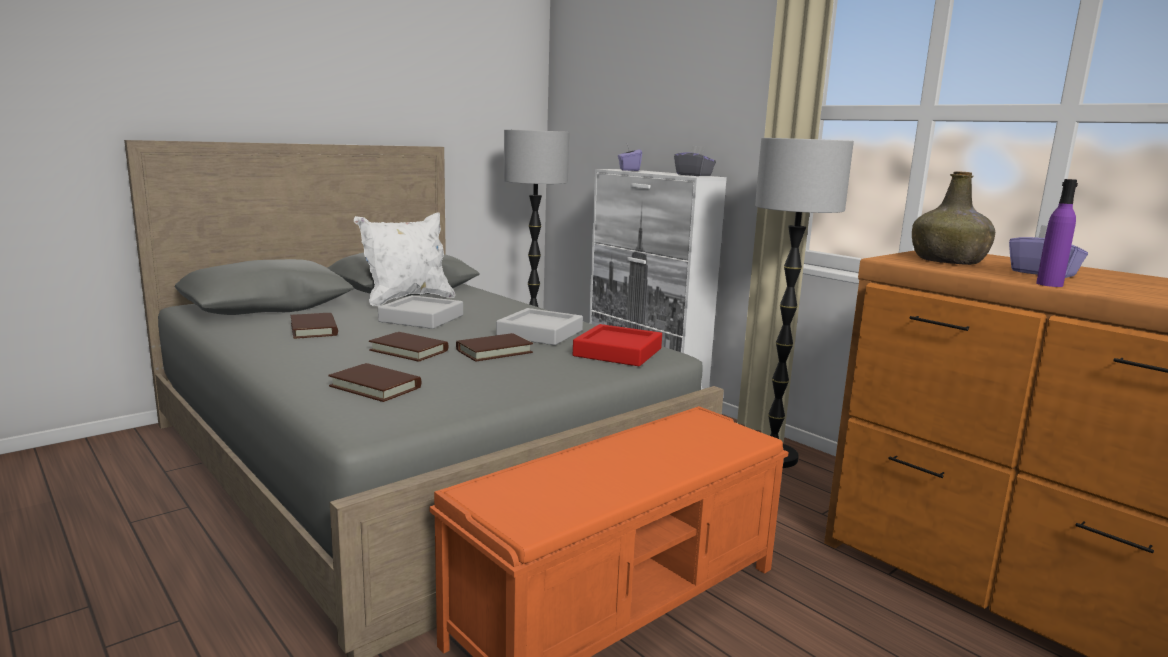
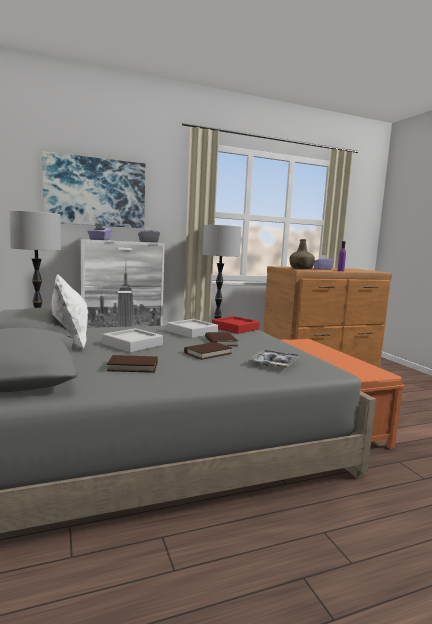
camera: 70 degrees left, 5 degrees down
brown book [328,363,421,402] -> tray [249,350,301,368]
none -> picture [42,151,145,228]

